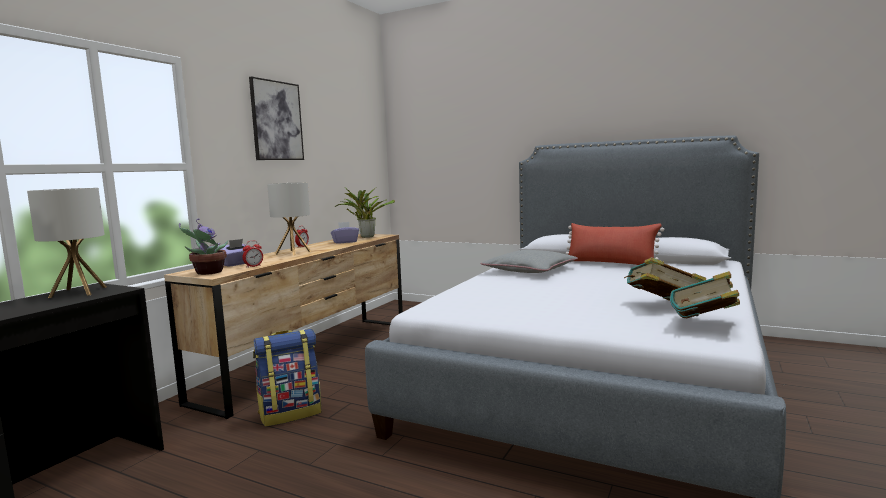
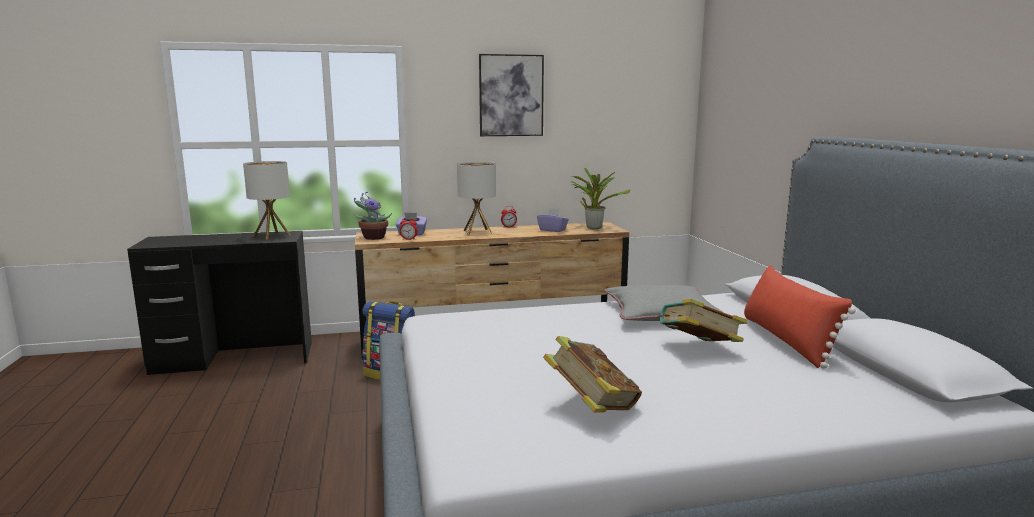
camera: 50 degrees right, 5 degrees up
book [670,271,740,318] -> book moved to [657,299,747,342]

